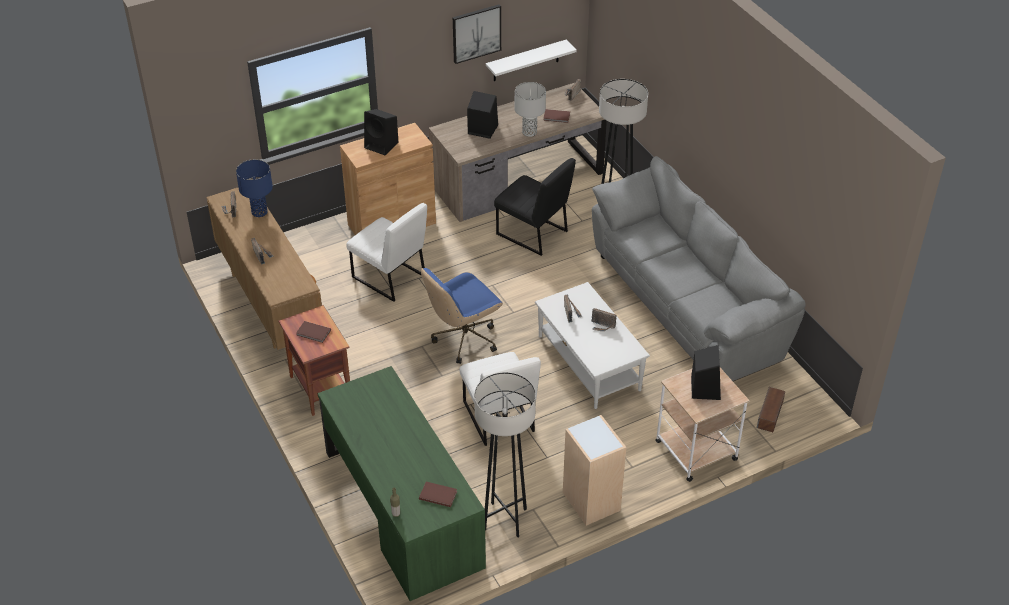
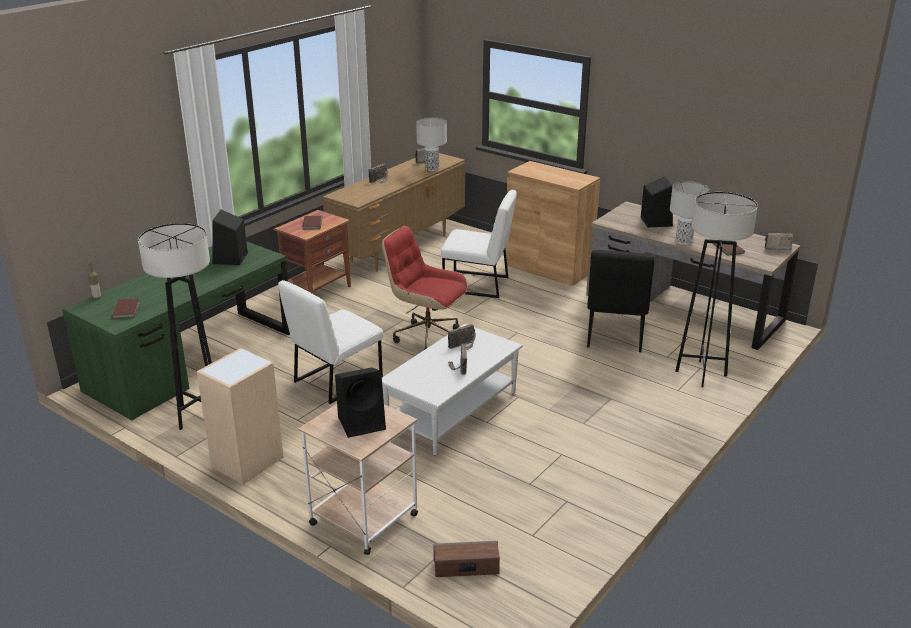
camera: 65 degrees right, 15 degrees down
blue table lamp [236,159,273,217] -> white table lamp [416,117,447,171]
white chair [346,203,427,302] -> white chair turned 90 degrees counterclockwise [441,190,517,298]
black speaker [364,109,398,155] -> black speaker moved to [213,210,248,265]
blue office chair [421,268,503,364] -> red office chair [382,226,467,350]
picture [453,4,501,64] -> none
white shelf [486,40,577,81] -> none
grey sofa [592,156,806,381] -> none

